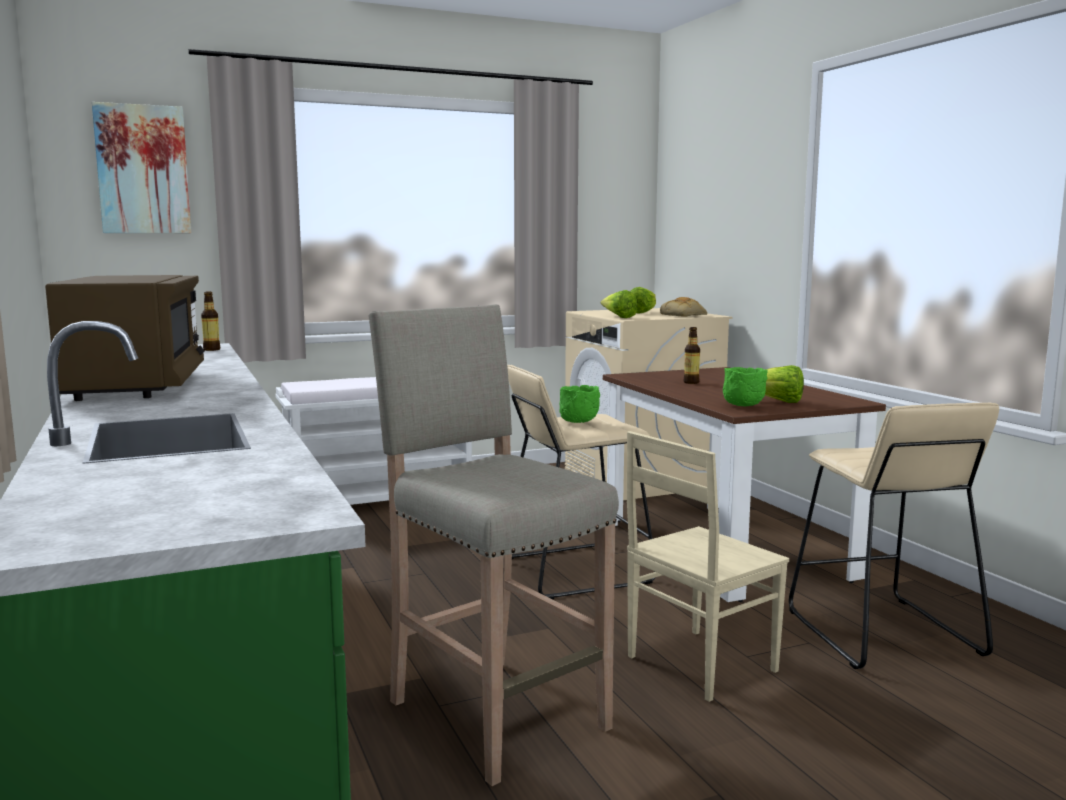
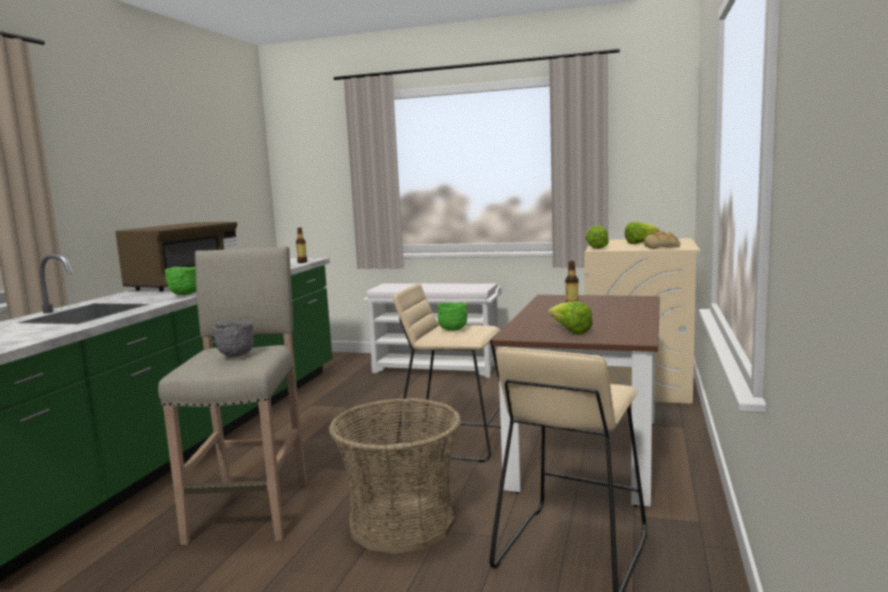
camera: 40 degrees right, 0 degrees up
picture [92,102,191,233] -> none
beige chair [627,431,789,702] -> basket [329,398,461,554]
green bowl [723,367,768,407] -> green bowl moved to [165,267,196,295]
none -> grey bowl [212,321,254,357]

